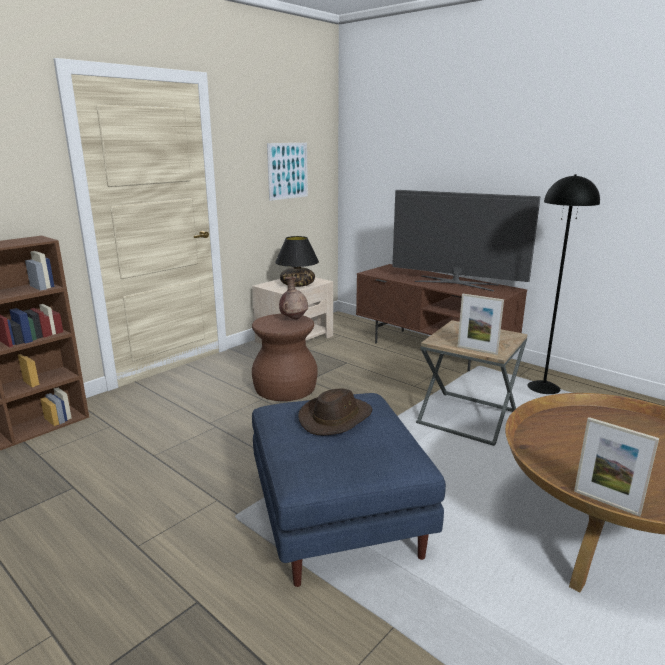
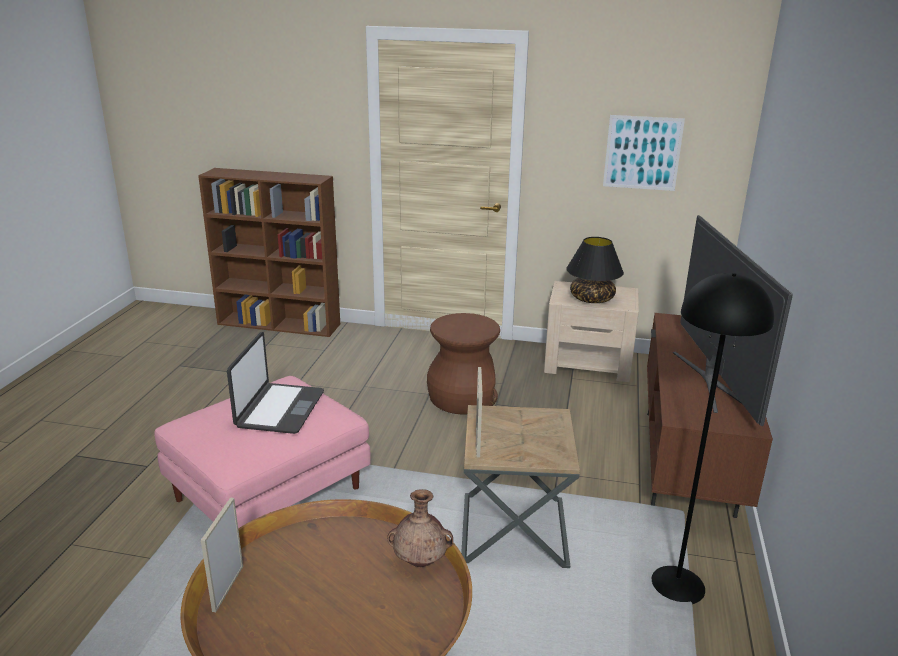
camera: 60 degrees right, 5 degrees up
blue ottoman [252,393,446,587] -> pink ottoman [154,376,371,528]
brown vase [279,276,308,319] -> brown vase moved to [387,489,453,567]
brown hat [298,388,372,436] -> laptop [227,332,324,434]

